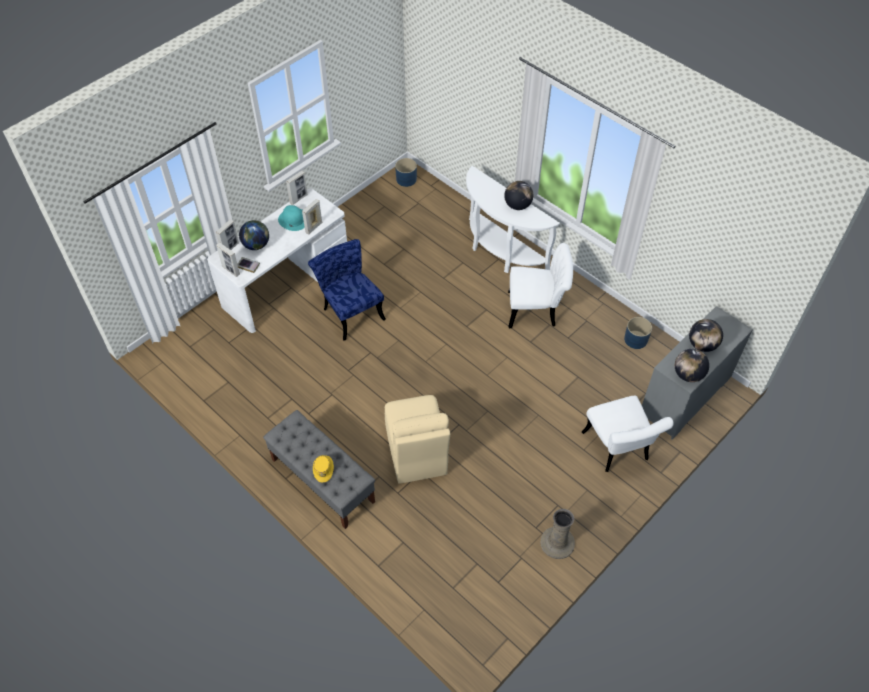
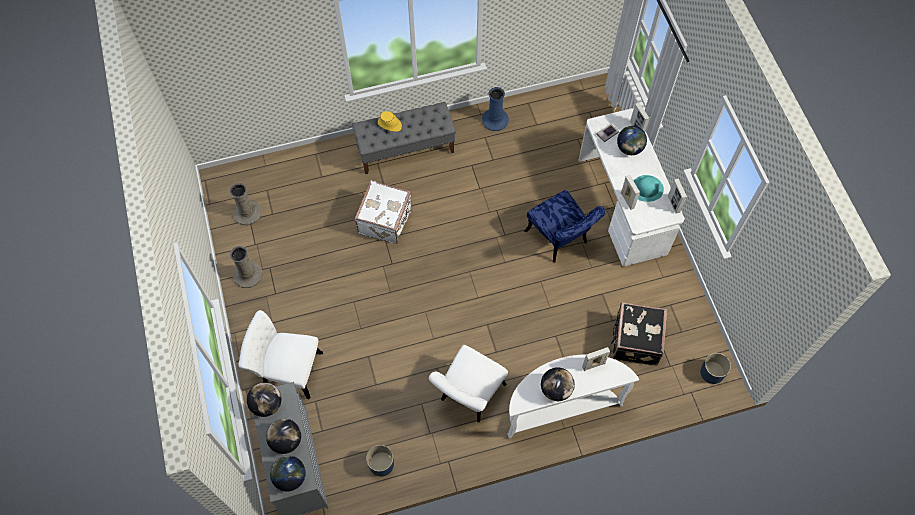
camera: 120 degrees right, 10 degrees up
picture frame [216,242,240,277] -> picture frame moved to [582,347,610,371]
blue chair [308,239,386,341] -> blue chair turned 60 degrees clockwise [525,190,605,262]
beige chair [385,395,450,484] -> white suitcase [355,180,412,244]
none -> beige vase [229,183,262,225]
none -> globe [270,456,306,491]
none -> blue vase [482,87,509,131]
none -> black suitcase [610,302,667,366]

